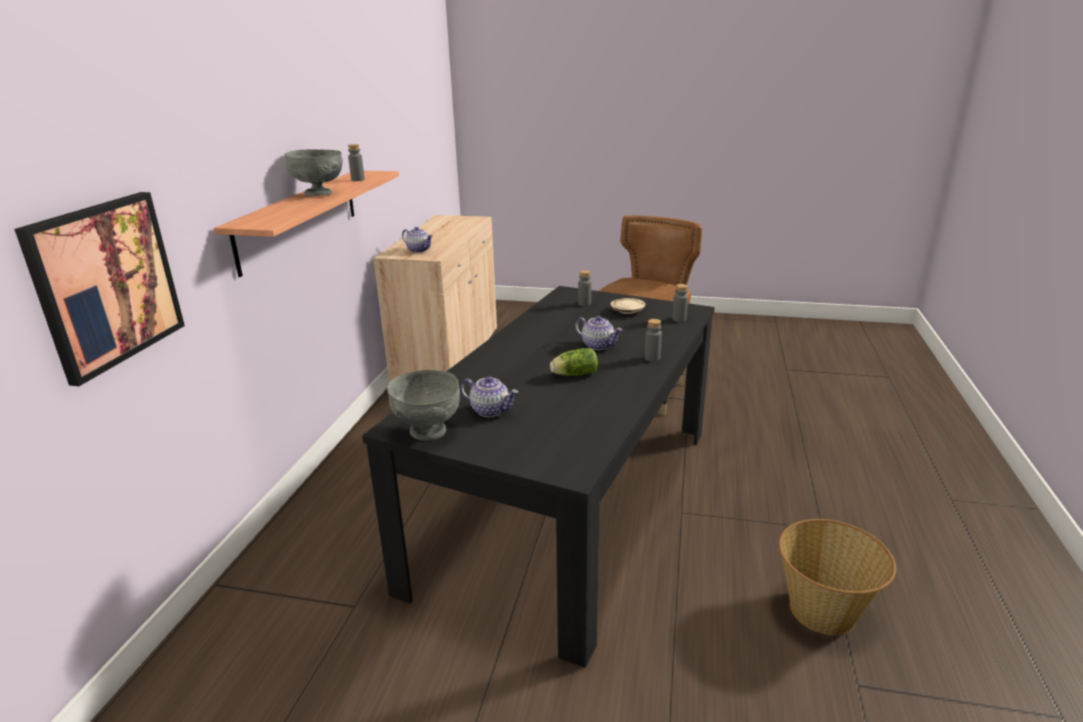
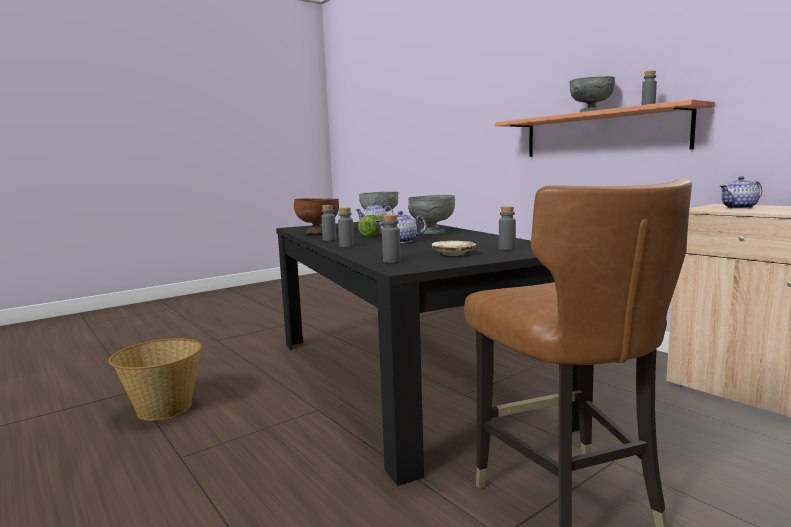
camera: 130 degrees right, 15 degrees down
picture [14,192,185,386] -> none
none -> brown bowl [294,198,339,234]
none -> grey bottle [321,205,336,241]
none -> grey bowl [408,195,455,234]

